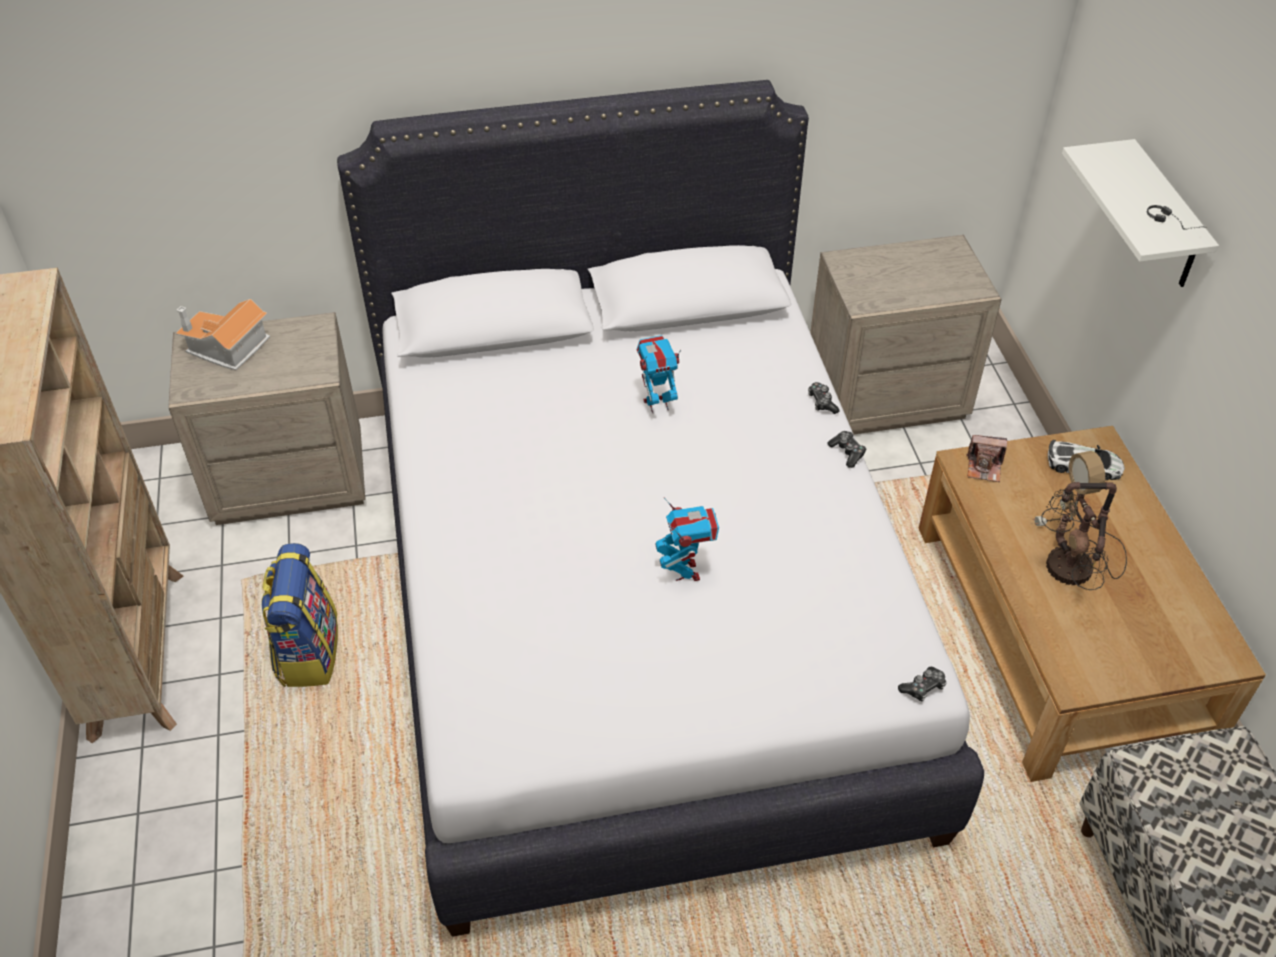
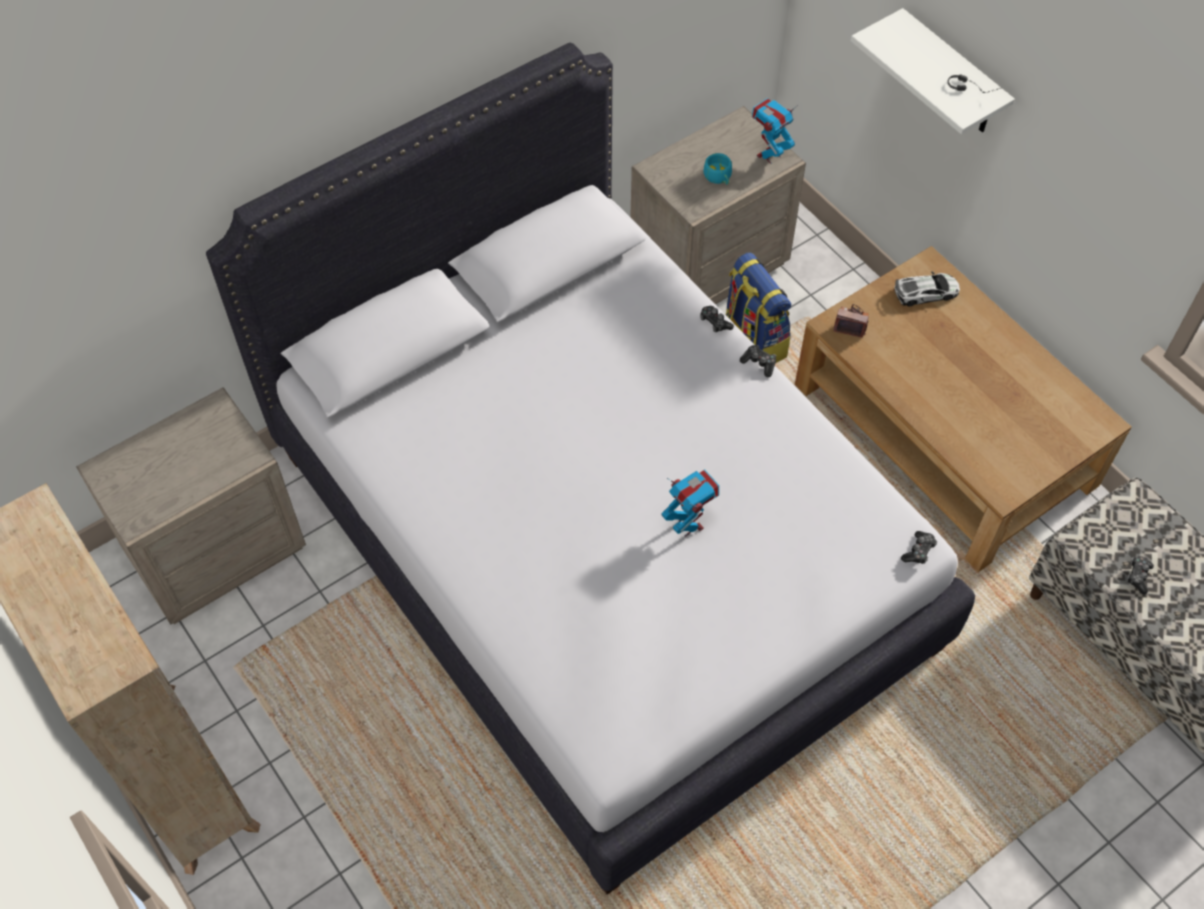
camera: 25 degrees left, 10 degrees up
toy house [175,299,270,371] -> none
backpack [261,543,338,687] -> backpack moved to [725,252,791,363]
toy robot [636,335,681,413] -> toy robot moved to [752,98,798,164]
camera [966,435,1007,482] -> camera turned 150 degrees counterclockwise [833,304,869,338]
table lamp [1032,451,1127,590] -> none
none -> turquoise cup [703,153,732,185]
none -> game controller [1127,556,1154,594]

